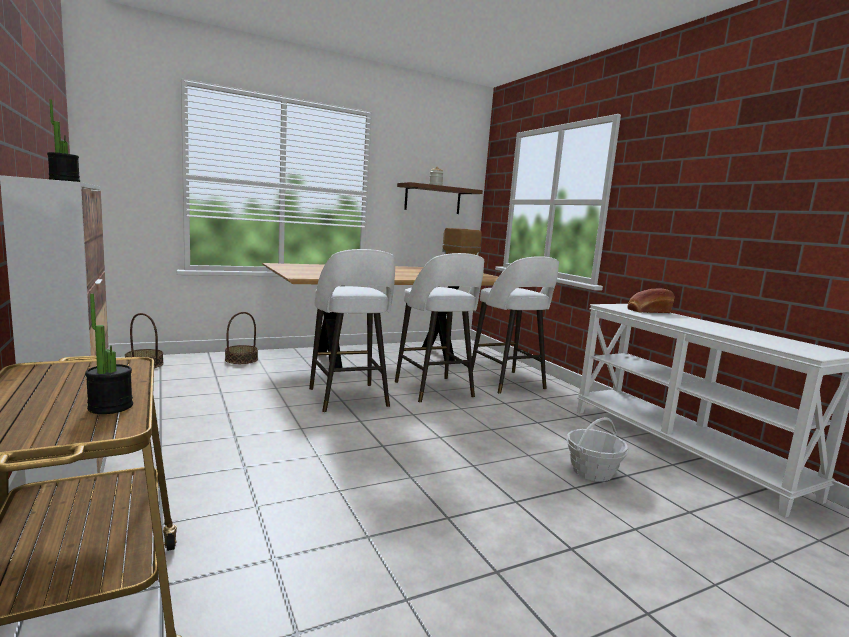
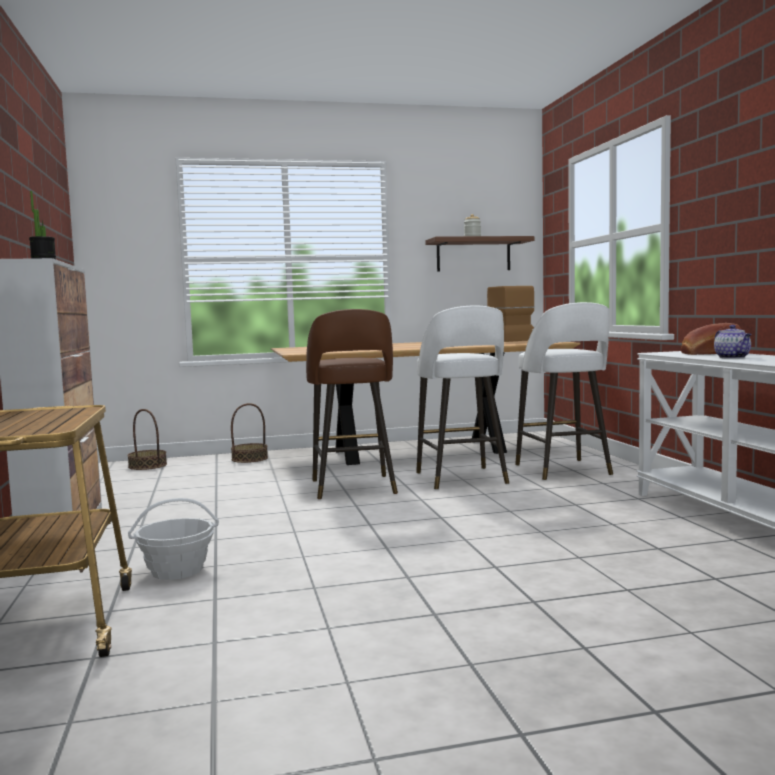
camera: 15 degrees right, 5 degrees down
potted plant [85,293,133,414] -> none
white stool [309,249,395,413] -> brown stool [306,309,398,499]
basket [567,418,628,482] -> basket moved to [128,498,219,580]
none -> teapot [714,325,752,359]

